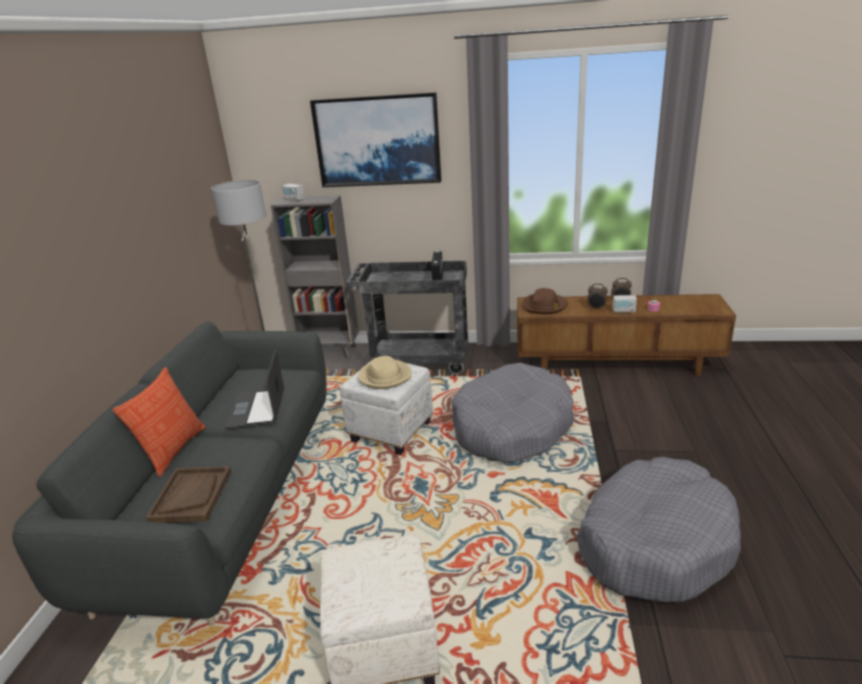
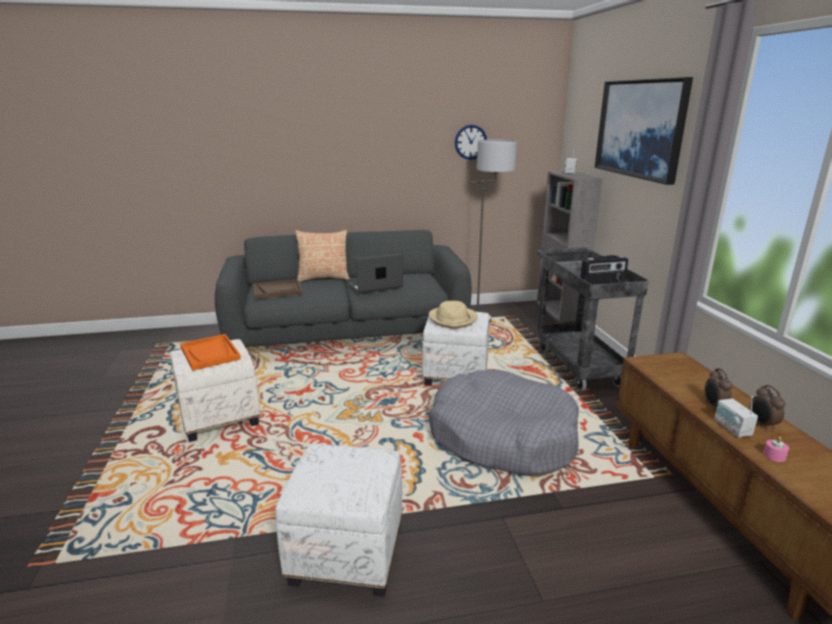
camera: 70 degrees right, 5 degrees down
orange pillow [113,367,206,477] -> beige pillow [295,230,350,282]
brown hat [522,288,568,314] -> none
grey dog bed [577,457,741,602] -> white ottoman [275,443,402,597]
none -> orange tray [180,334,241,371]
none -> wall clock [455,124,487,160]

